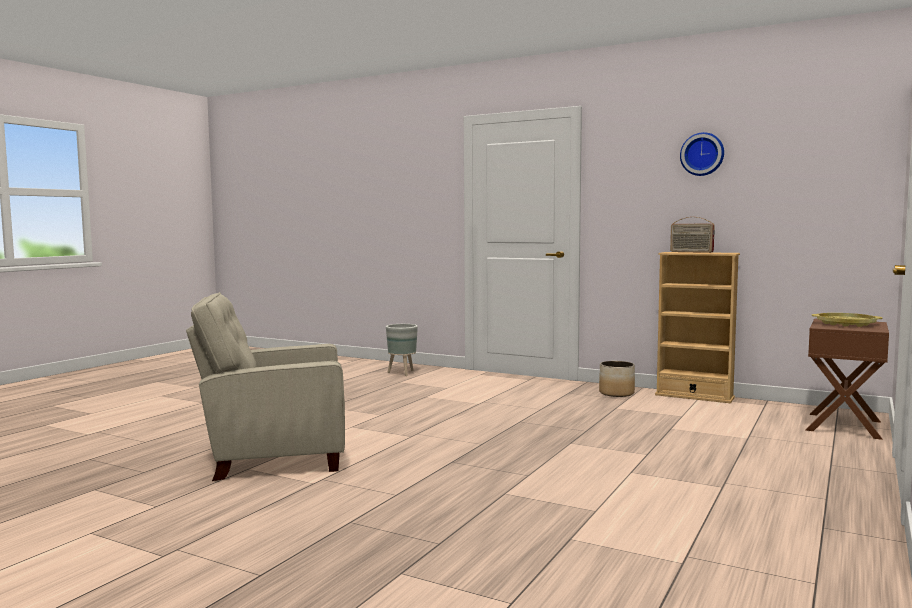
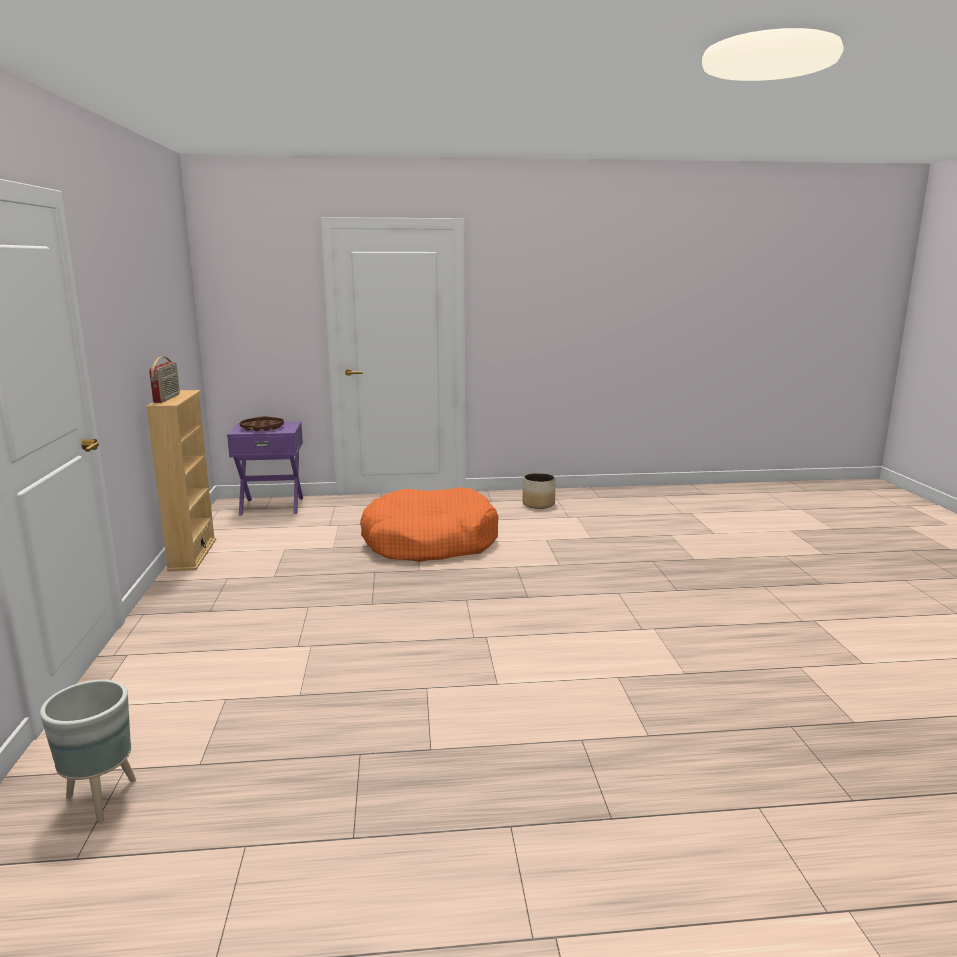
camera: 125 degrees left, 10 degrees up
beige armchair [186,292,345,481] -> none
planter [599,361,635,397] -> planter moved to [522,473,556,509]
wall clock [680,132,724,176] -> none
brown nightstand [805,318,889,440] -> purple nightstand [227,422,303,516]
yellow tray [812,313,883,327] -> brown tray [240,416,284,431]
none -> orange dog bed [360,487,498,562]

